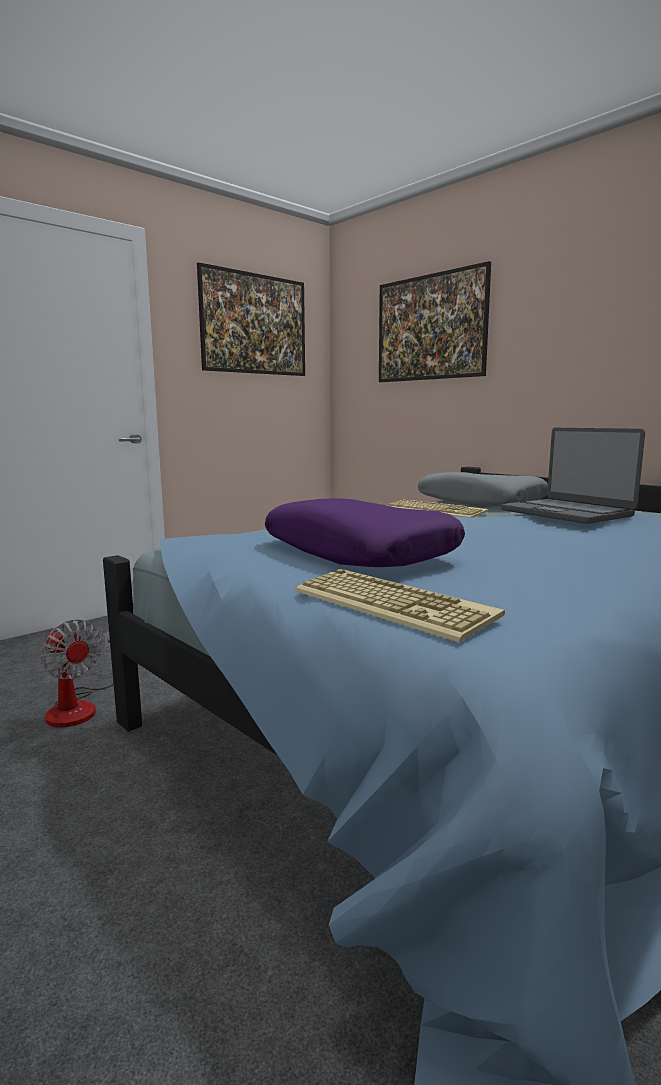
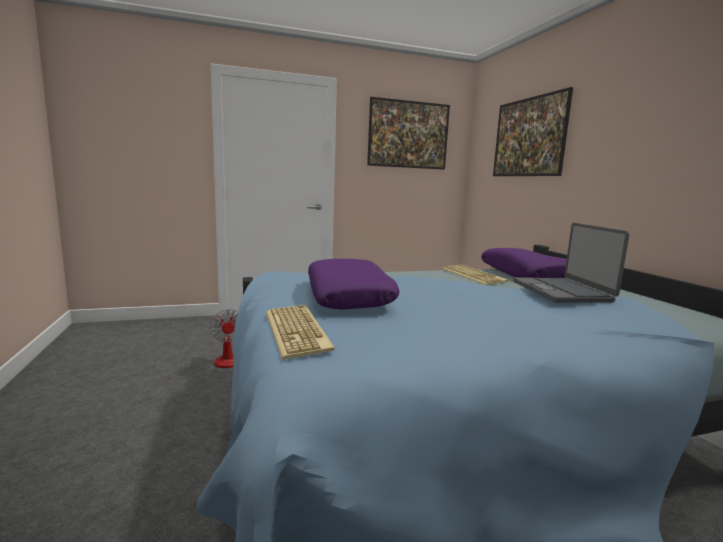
camera: 25 degrees right, 0 degrees up
grey pillow [418,472,548,507] -> purple pillow [481,248,567,278]

